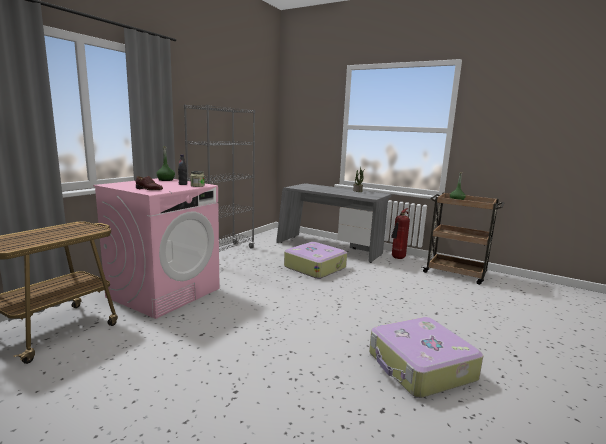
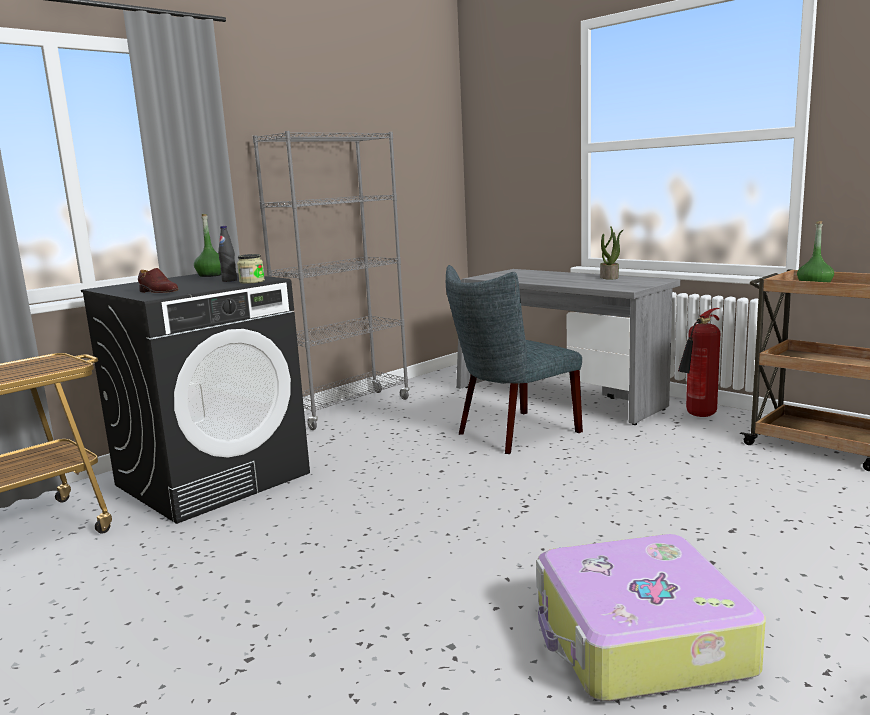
camera: 15 degrees right, 0 degrees up
pink washing machine [93,178,220,319] -> black washing machine [81,273,310,524]
suitcase [284,242,347,279] -> grey chair [446,265,583,454]

